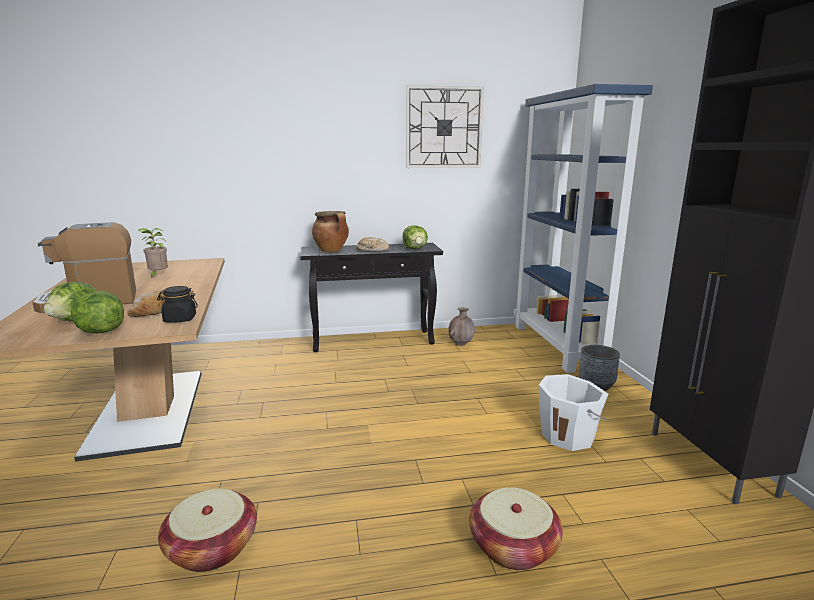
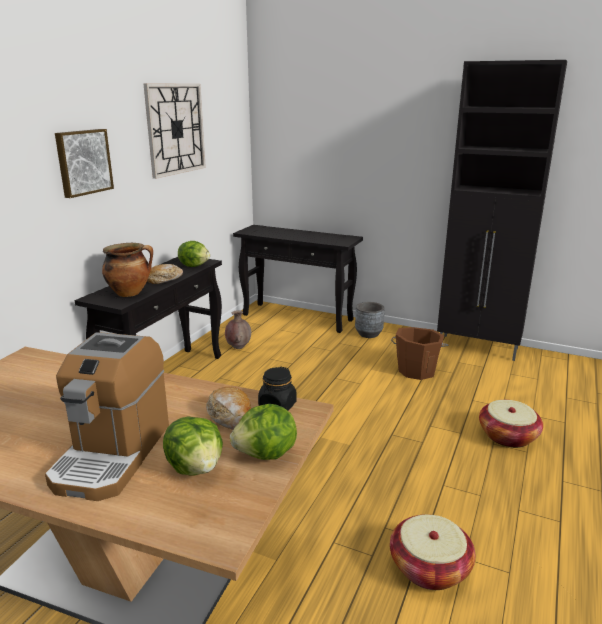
camera: 55 degrees left, 5 degrees up
potted plant [139,228,168,278] -> none
blue bookcase [514,84,653,373] -> black console table [233,225,363,333]
white bucket [539,374,608,451] -> brown bucket [391,327,449,380]
none -> picture [55,129,114,198]

